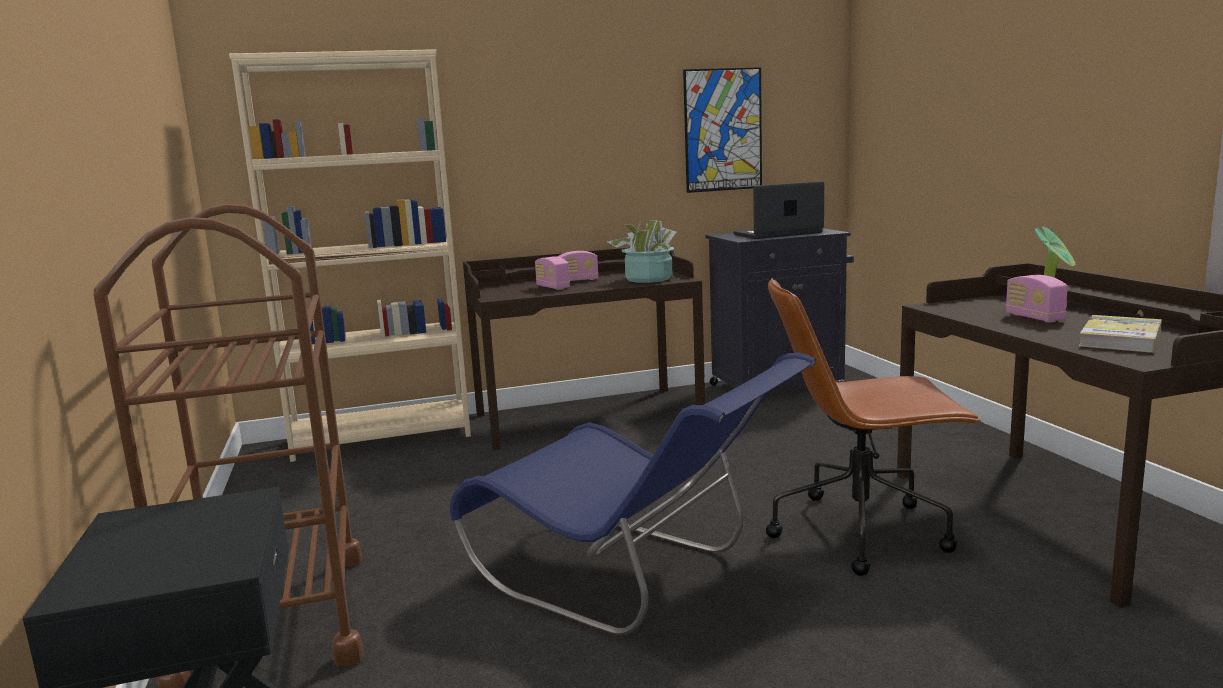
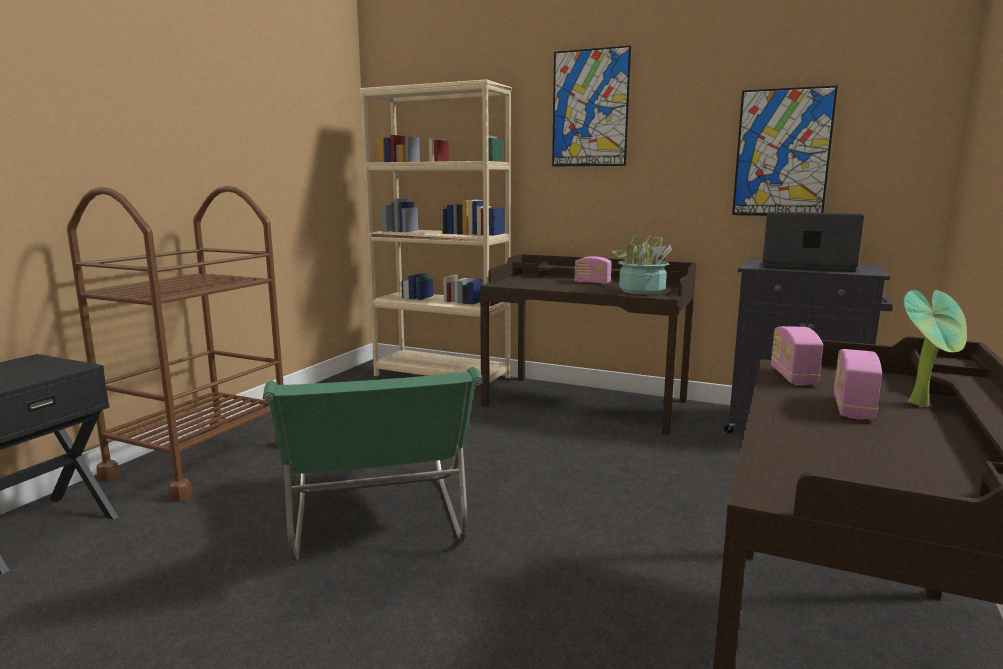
camera: 40 degrees right, 0 degrees up
blue chair [450,353,816,635] -> green chair [263,367,483,562]
radio [535,256,570,290] -> radio moved to [771,326,823,386]
brown office chair [766,278,981,576] -> none
book [1079,315,1162,353] -> none
none -> picture [552,45,631,166]

